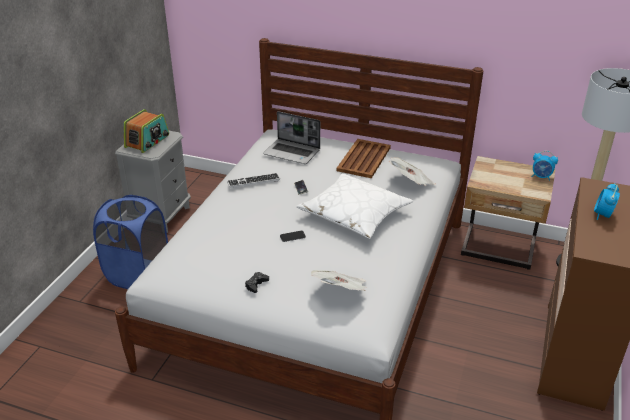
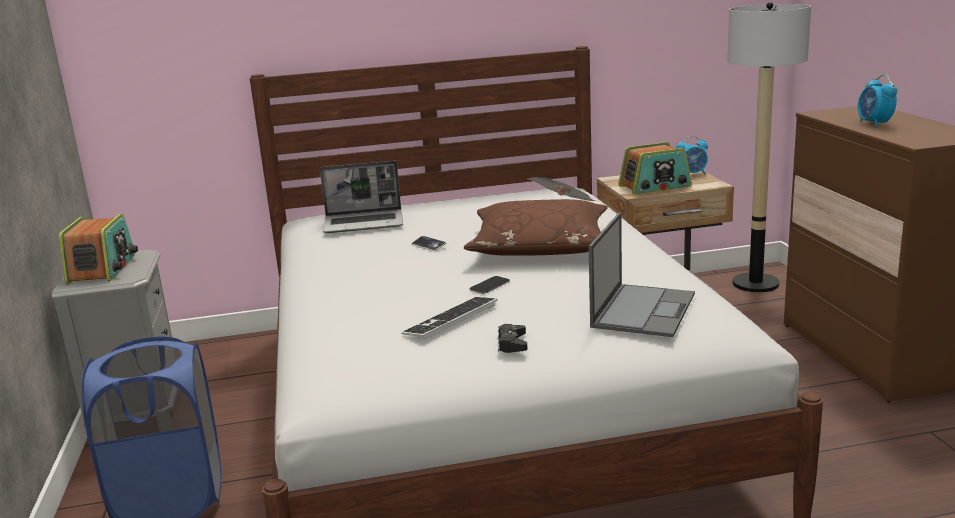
camera: 30 degrees left, 15 degrees down
keyboard [227,173,280,188] -> keyboard moved to [401,297,498,340]
white pillow [296,173,413,239] -> brown pillow [464,199,608,256]
newspaper [311,270,367,291] -> laptop [589,213,695,337]
brown tray [336,139,391,178] -> none
none -> radio [618,142,692,195]

